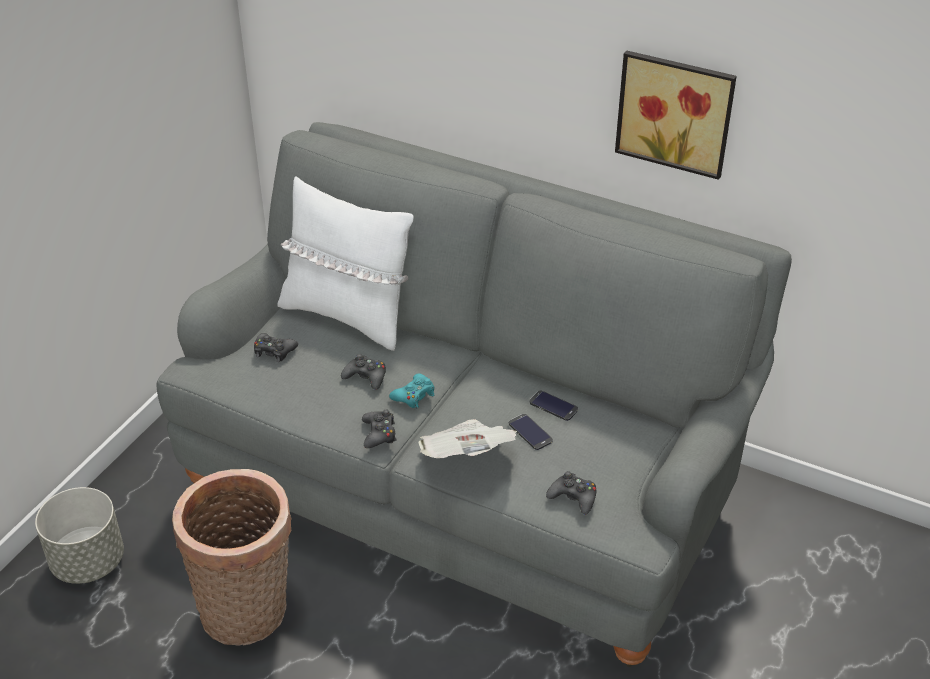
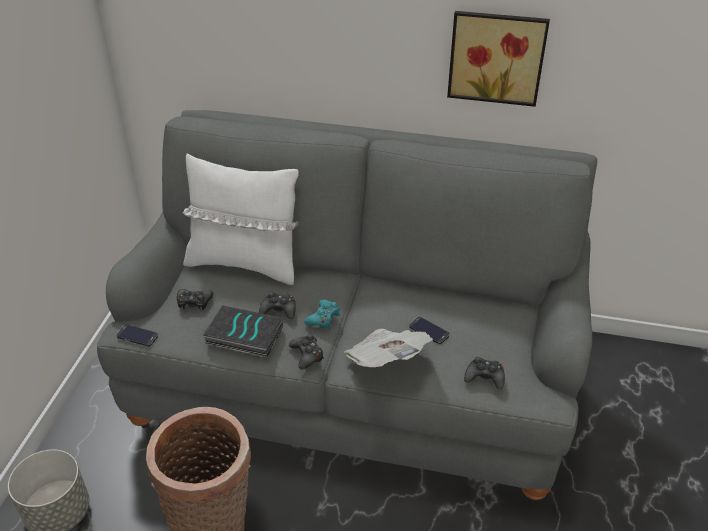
camera: 15 degrees left, 0 degrees up
phone [529,391,578,421] -> phone moved to [116,325,158,346]
none -> book [203,305,283,358]

